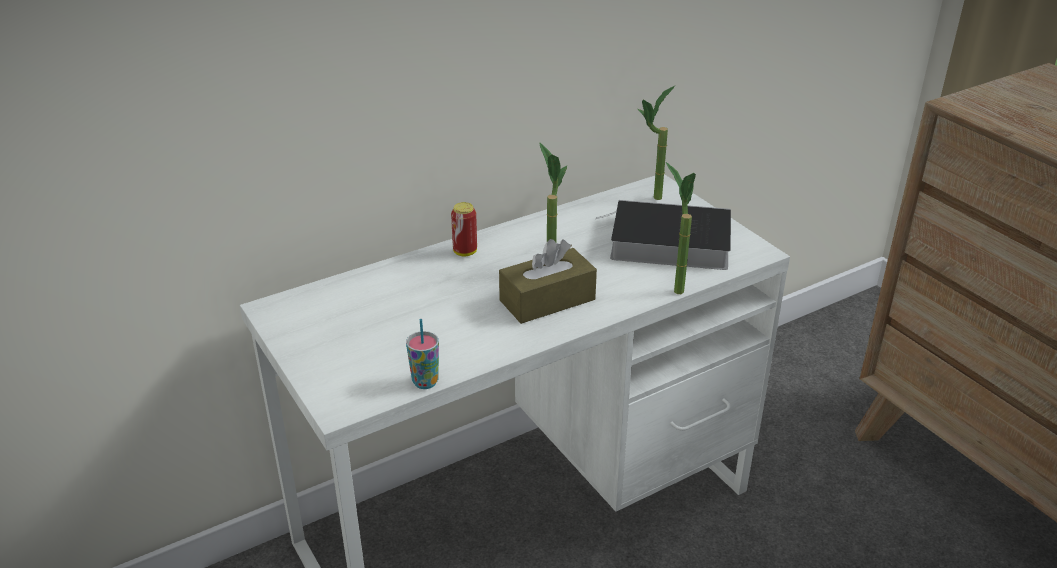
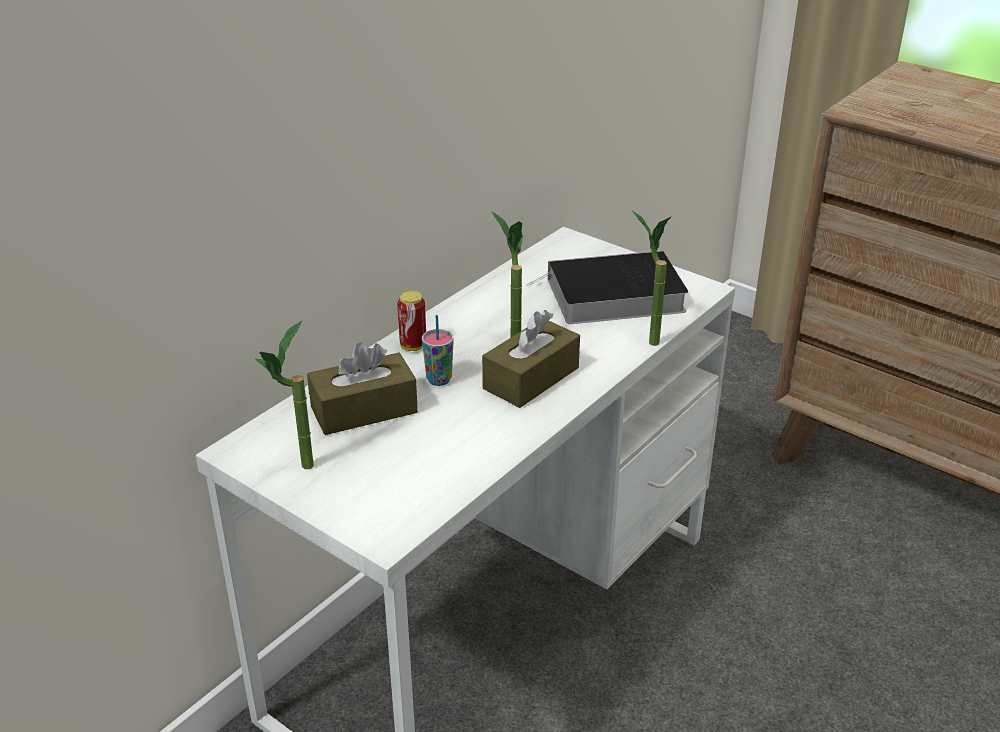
camera: 20 degrees left, 0 degrees up
cup [406,319,439,389] -> cup moved to [422,315,454,386]
potted plant [638,86,675,200] -> potted plant moved to [255,321,314,469]
none -> brown tissue box [307,343,418,435]

